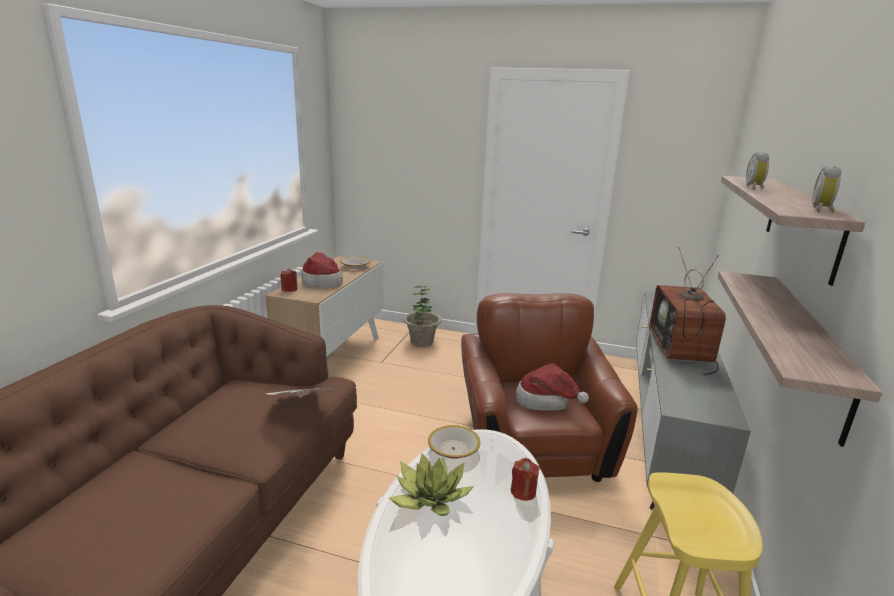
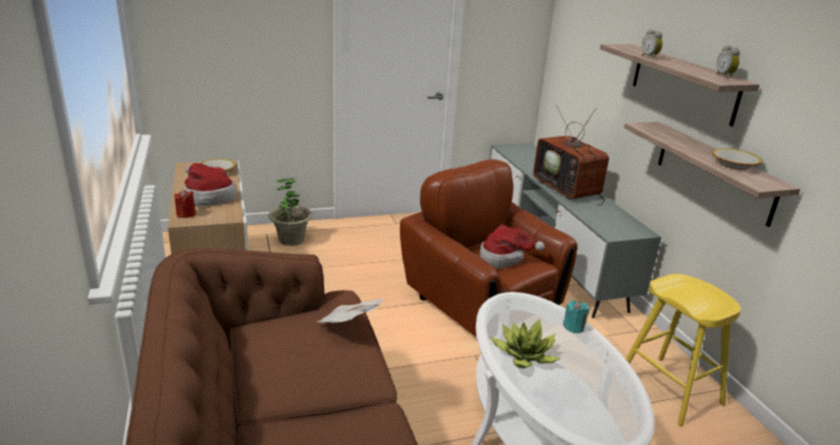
camera: 35 degrees left, 5 degrees up
bowl [428,425,480,459] -> bowl moved to [712,148,763,170]
red candle [511,458,540,501] -> turquoise candle [563,300,589,333]

